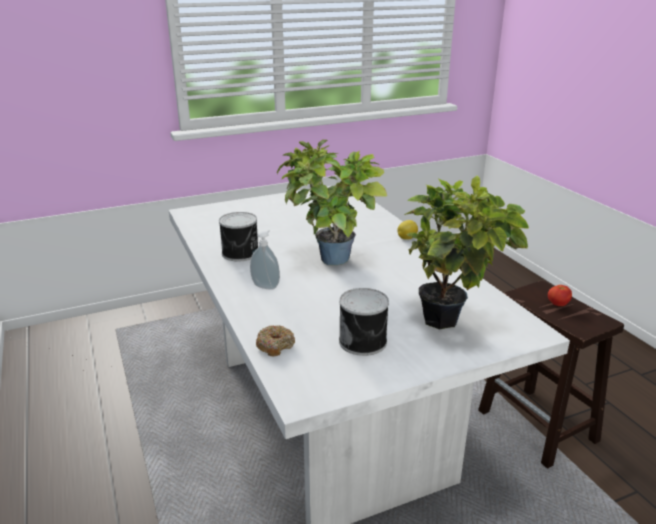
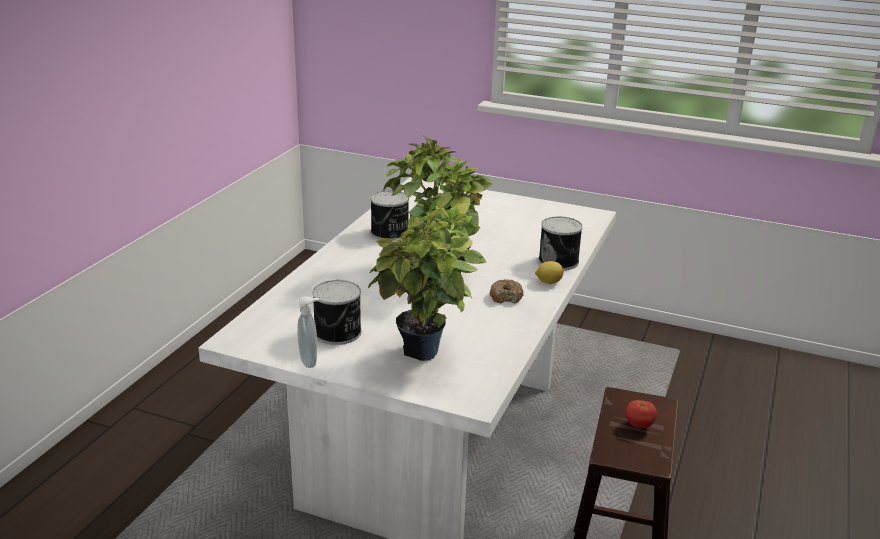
camera: 45 degrees right, 0 degrees up
soap dispenser [250,229,280,290] -> soap dispenser moved to [297,296,319,368]
donut [256,325,295,356] -> donut moved to [490,279,524,303]
none -> can [539,216,583,270]

